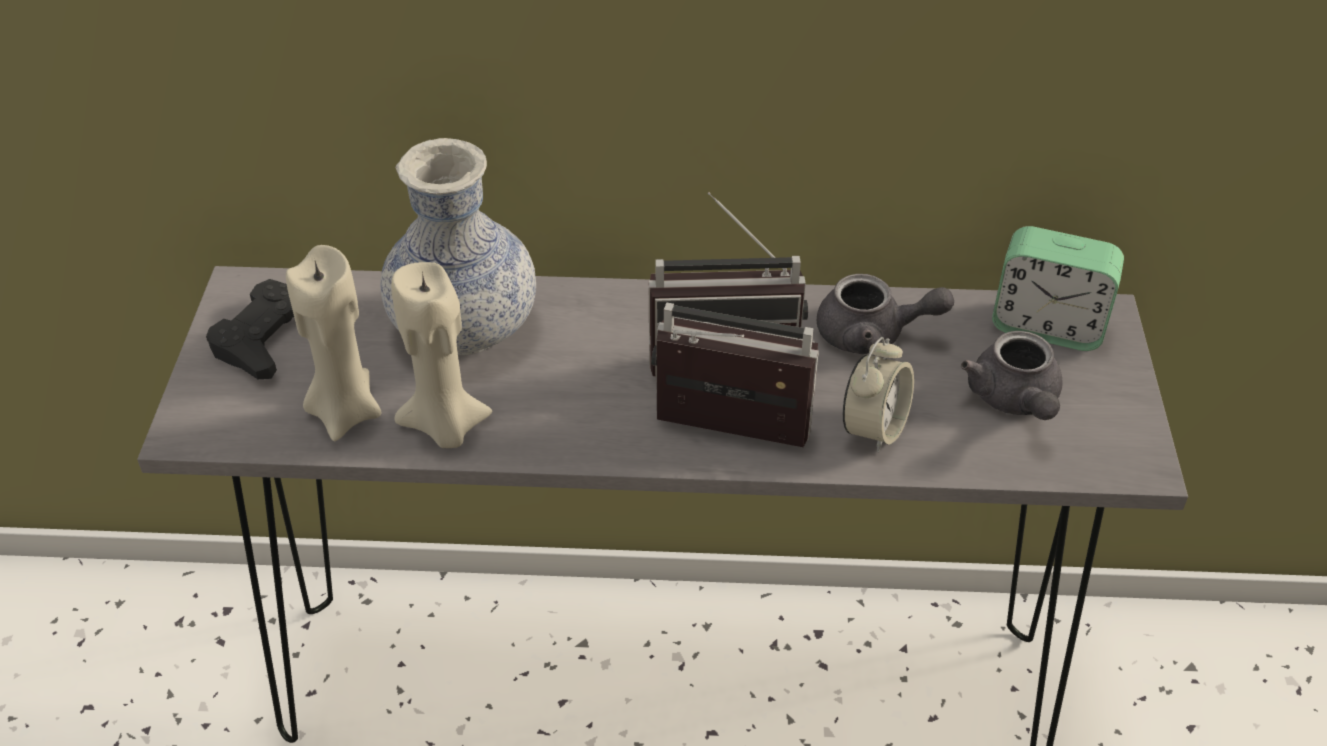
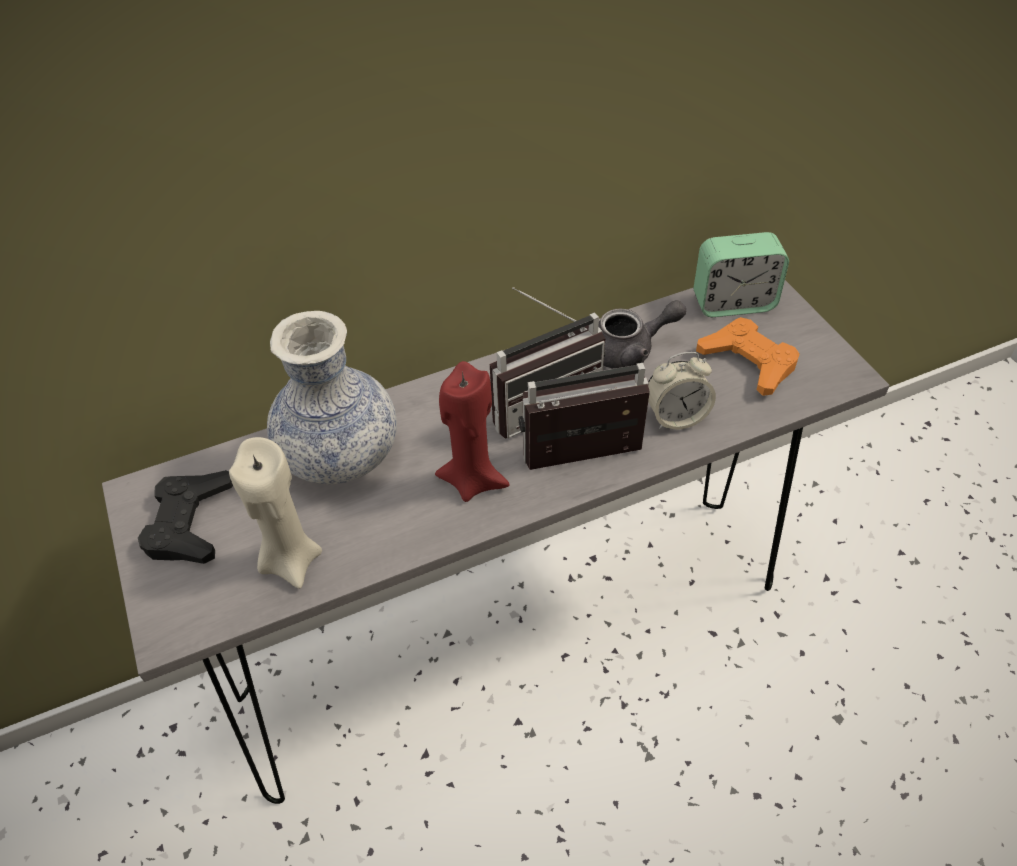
camera: 25 degrees left, 5 degrees up
beige candle [391,262,492,448] -> none
alarm clock [843,337,914,453] -> alarm clock turned 75 degrees clockwise [648,352,716,430]
grey teapot [961,331,1063,420] -> orange game controller [696,317,800,396]
none -> red candle [435,361,510,502]

